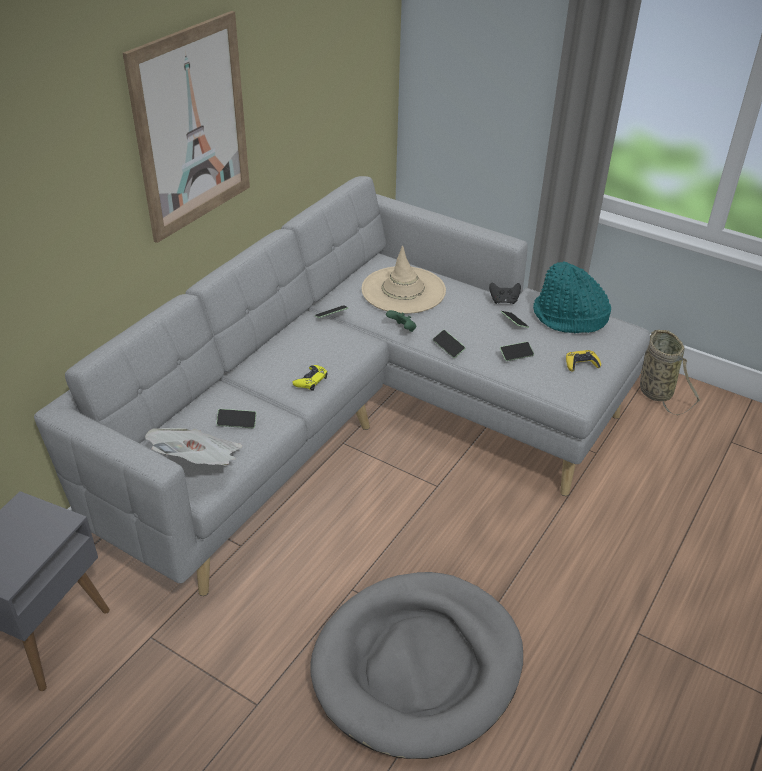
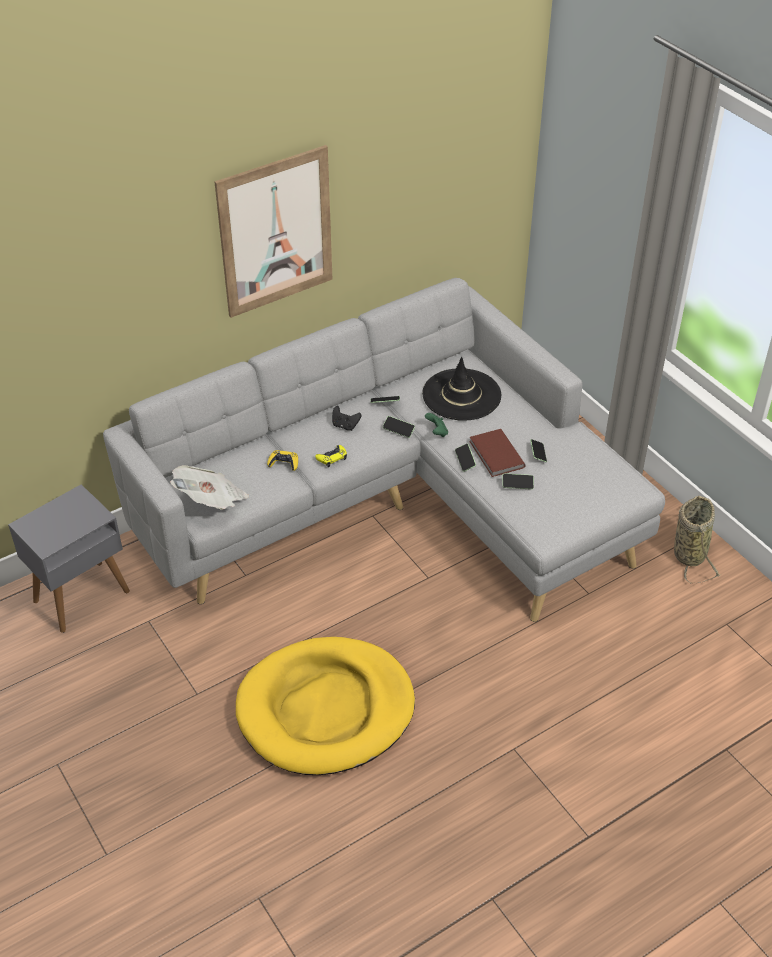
camera: 25 degrees right, 5 degrees up
phone [216,409,256,428] -> phone moved to [383,416,415,438]
grey dog bed [310,572,523,759] -> yellow dog bed [236,637,415,775]
beige hat [361,245,446,314] -> black hat [422,357,501,421]
black game controller [489,282,521,304] -> black game controller moved to [332,406,361,431]
turquoise hat [533,261,611,334] -> none
yellow game controller [566,350,601,372] -> yellow game controller moved to [267,450,298,471]
none -> brown book [469,429,525,477]

